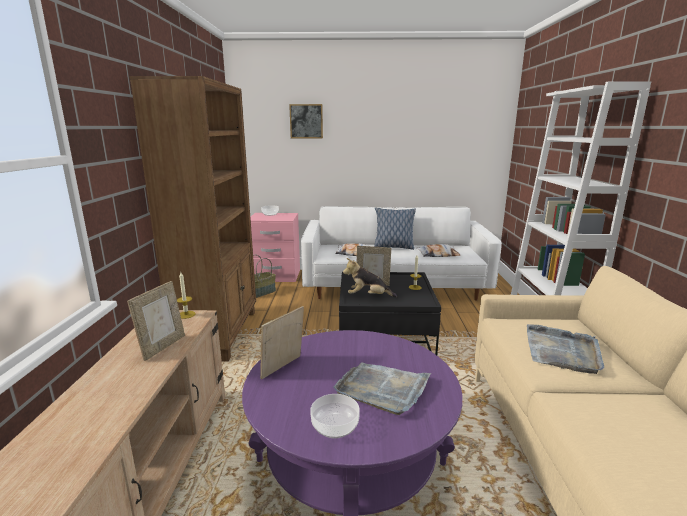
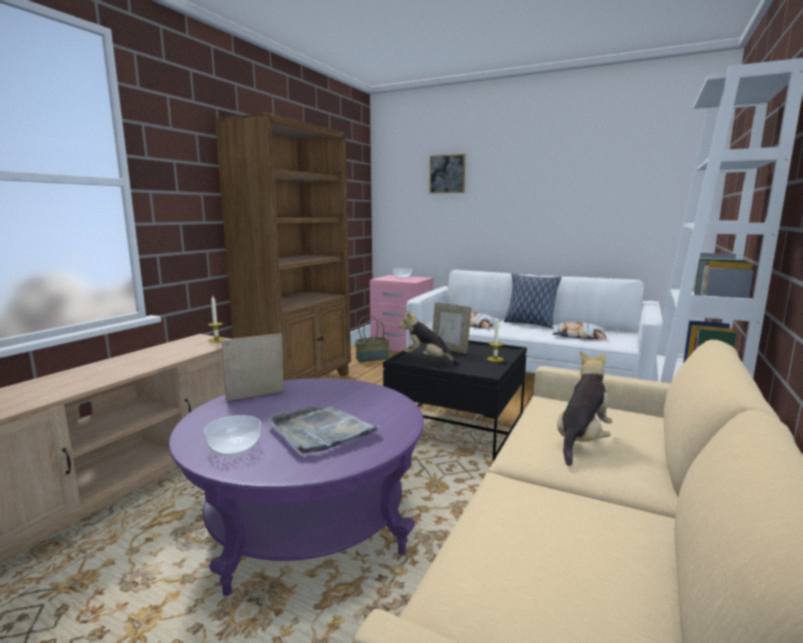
camera: 25 degrees right, 5 degrees down
picture frame [127,281,185,361] -> none
grey tray [527,324,604,374] -> plush toy [557,351,613,466]

